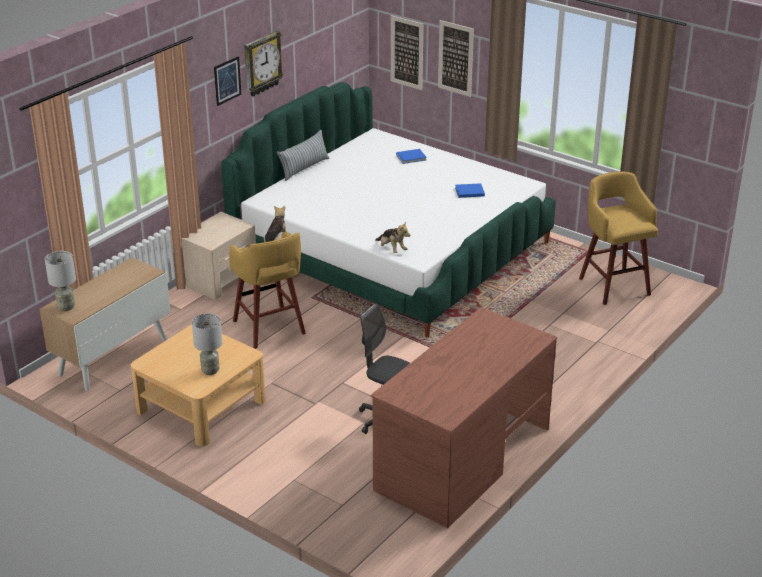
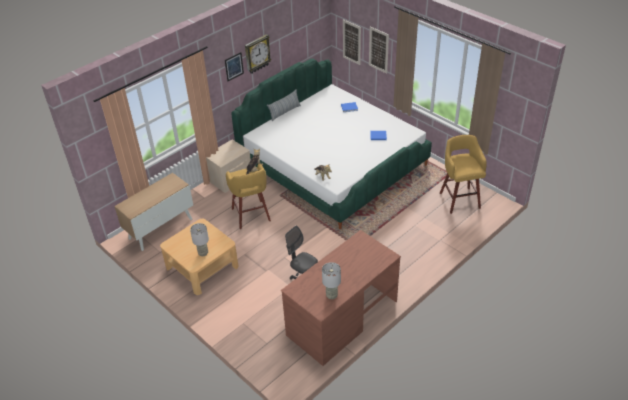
camera: 10 degrees right, 10 degrees up
grey table lamp [45,251,76,311] -> grey table lamp moved to [322,262,341,299]

